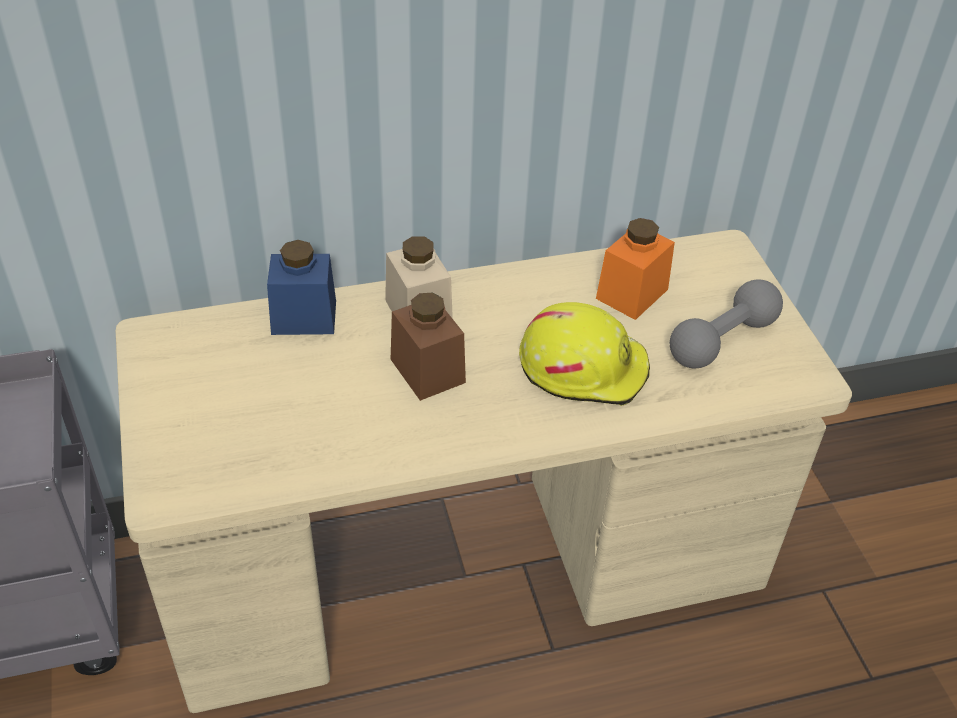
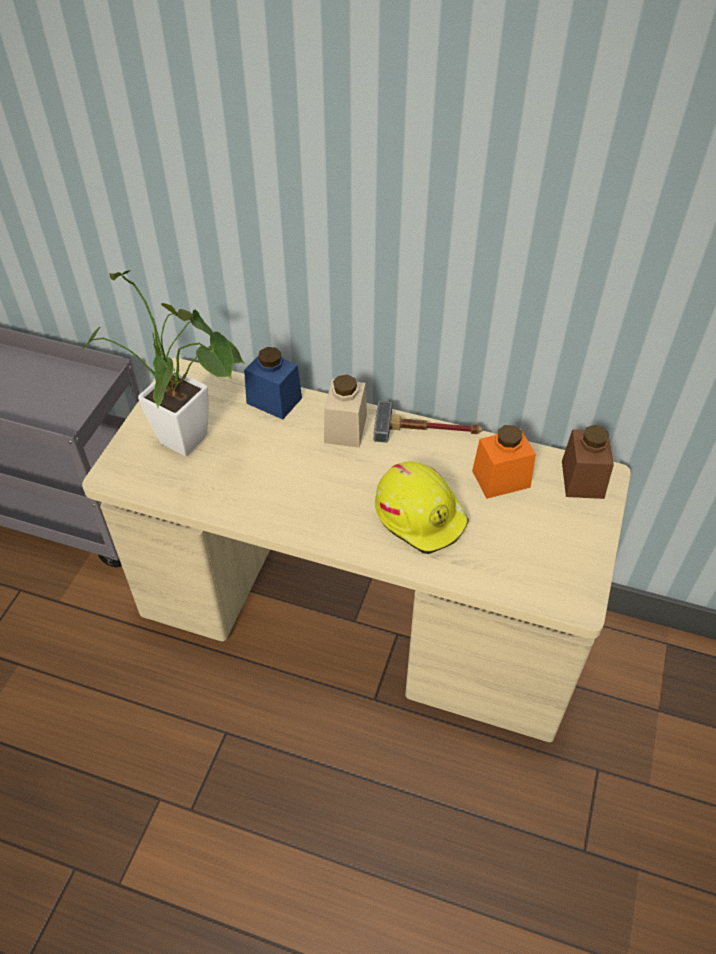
camera: 35 degrees right, 5 degrees up
brown jar [391,293,466,401] -> brown jar moved to [562,425,614,499]
grey dumbbell [670,279,783,369] -> none
none -> potted plant [82,270,245,456]
none -> hammer [374,401,482,443]

